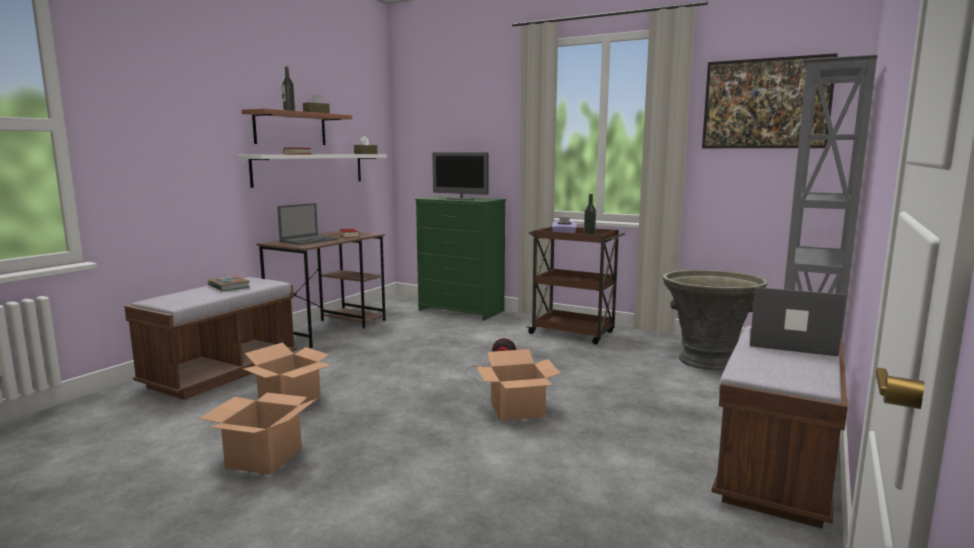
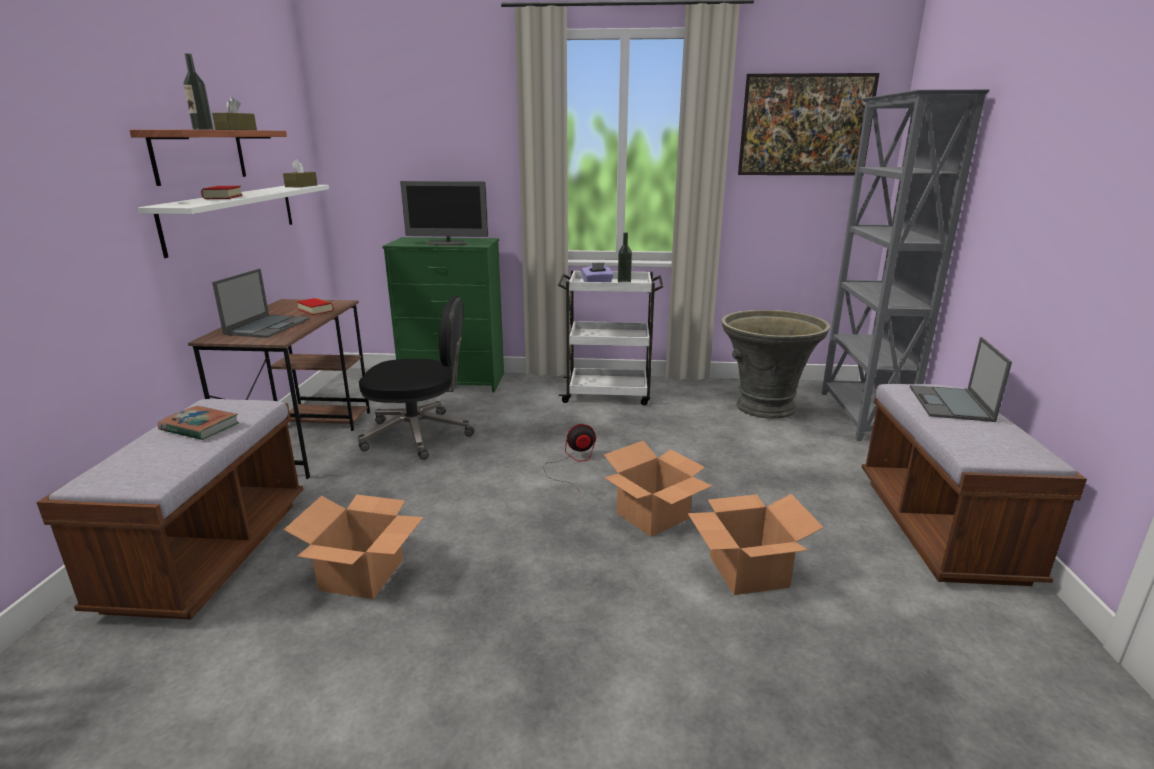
camera: 25 degrees left, 10 degrees up
cardboard box [199,393,318,475] -> cardboard box moved to [688,494,824,595]
brown cart [527,226,625,345] -> white cart [558,270,663,405]
laptop [750,287,846,356] -> laptop turned 75 degrees counterclockwise [910,337,1012,422]
none -> black office chair [358,296,475,460]

